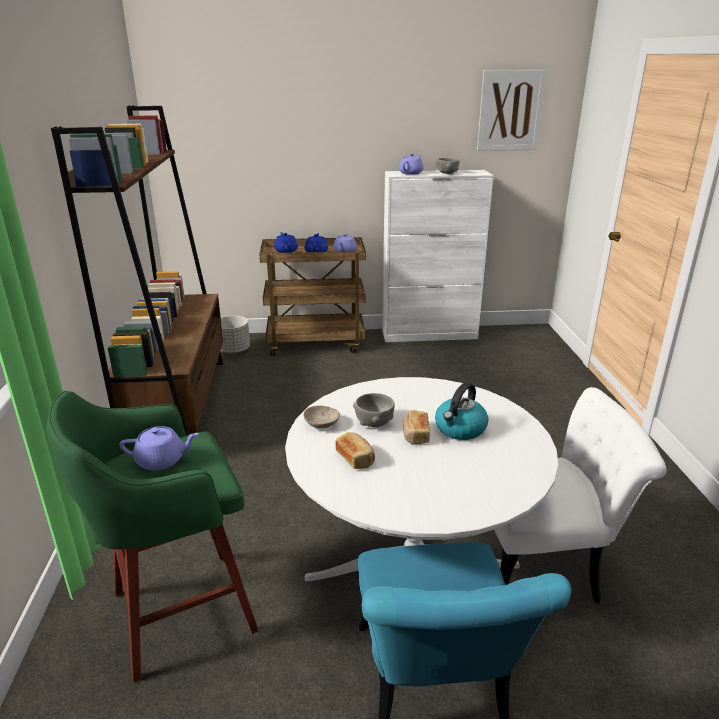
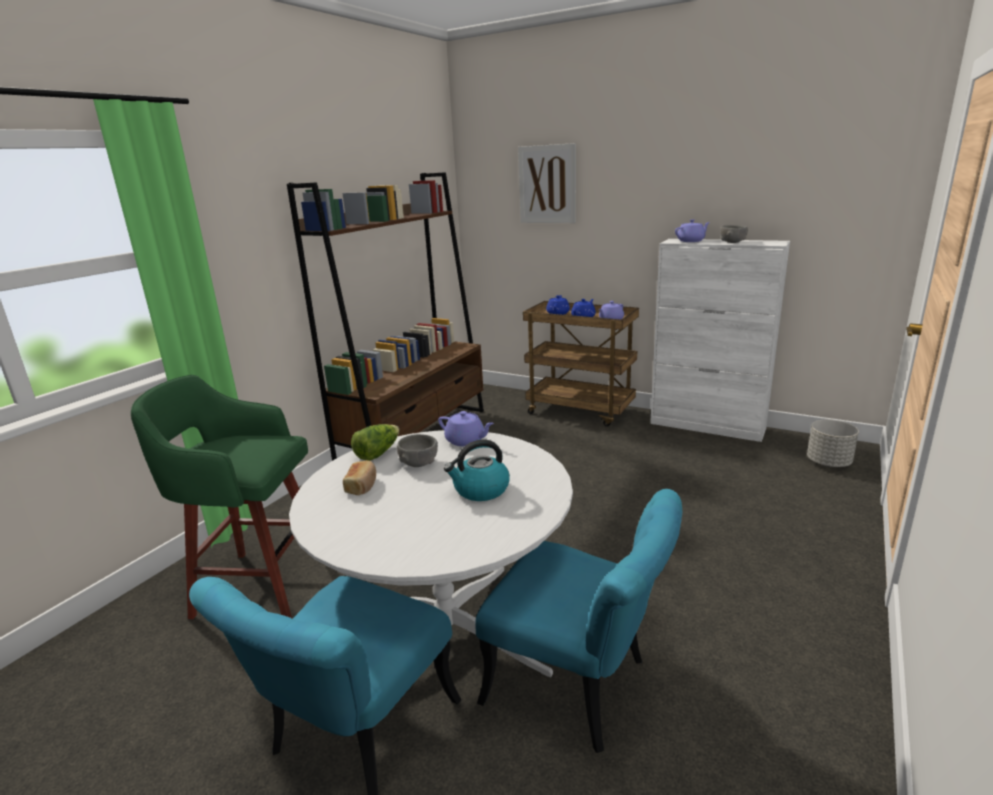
camera: 35 degrees right, 5 degrees down
purple teapot [119,426,199,471] -> purple teapot moved to [438,411,494,446]
grey planter [221,316,250,353] -> grey planter moved to [807,420,859,467]
beige bowl [304,406,340,429] -> lettuce [351,424,400,461]
bread [403,410,430,445] -> none
picture [477,70,546,151] -> picture moved to [518,143,576,223]
white chair [495,387,667,603] -> turquoise chair [475,489,682,753]

